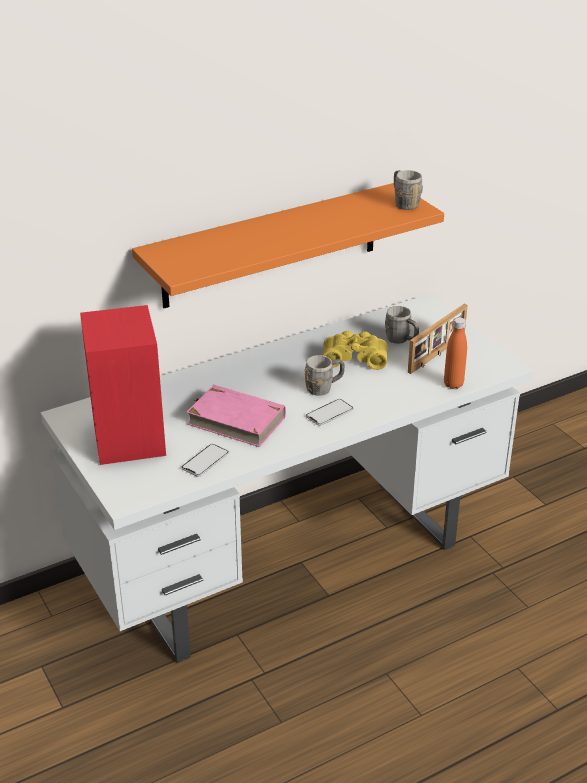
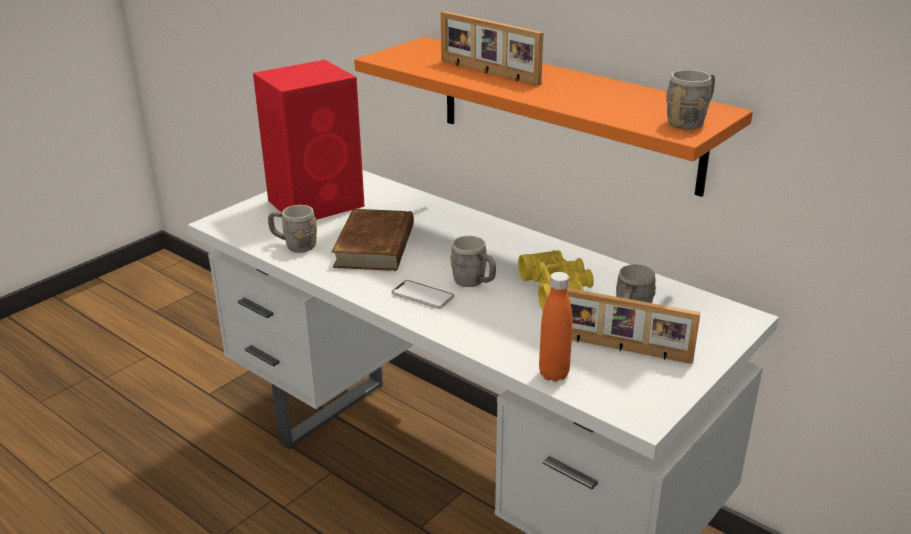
camera: 70 degrees right, 5 degrees down
phone [181,444,229,477] -> grey mug [268,205,317,252]
pink book [186,385,286,447] -> brown book [332,209,414,271]
none -> picture frame [441,11,544,86]

